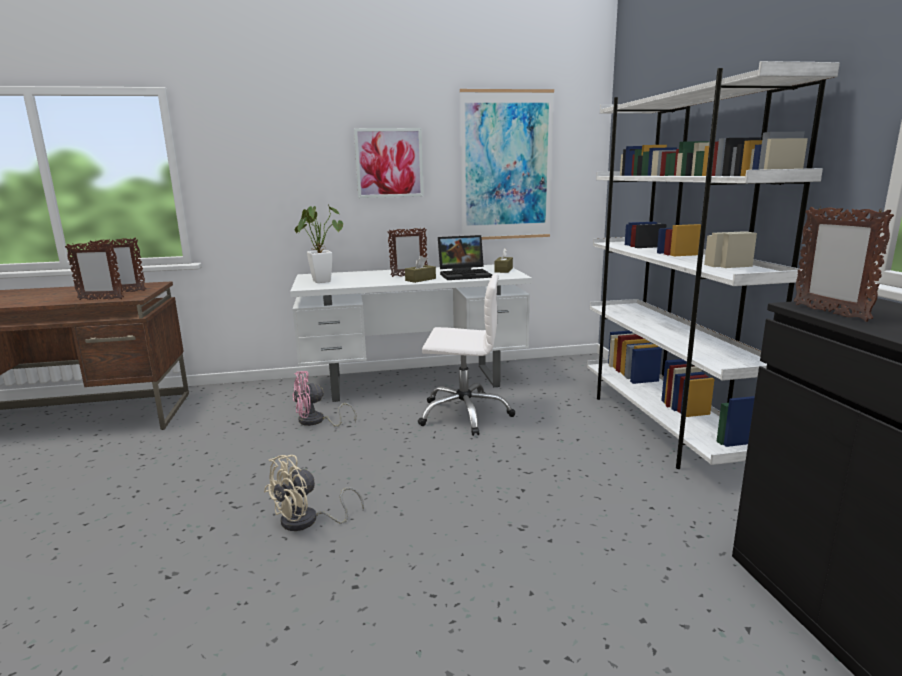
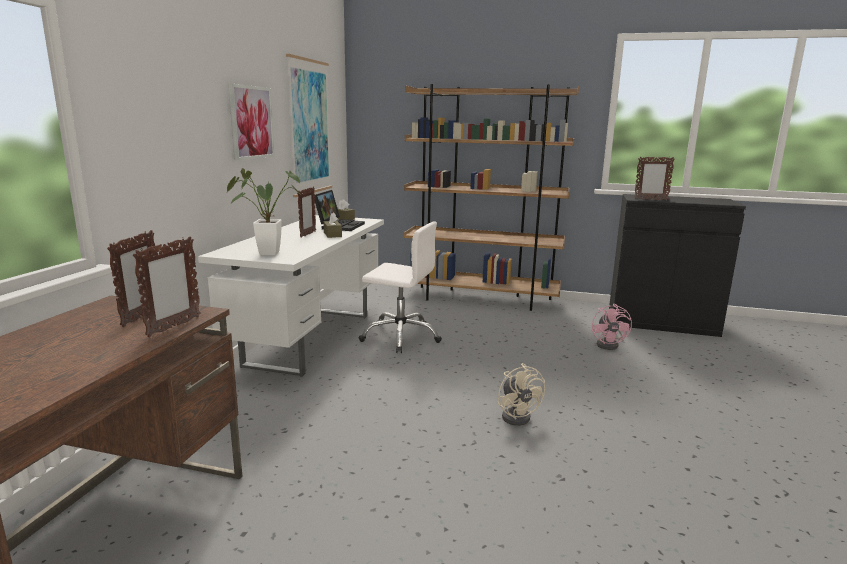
camera: 65 degrees left, 0 degrees up
pink fan [292,371,356,427] -> pink fan moved to [592,304,632,350]
white office chair [418,274,515,436] -> white office chair turned 75 degrees clockwise [359,221,442,353]
white bookcase [587,61,840,469] -> brown bookcase [404,84,579,311]

